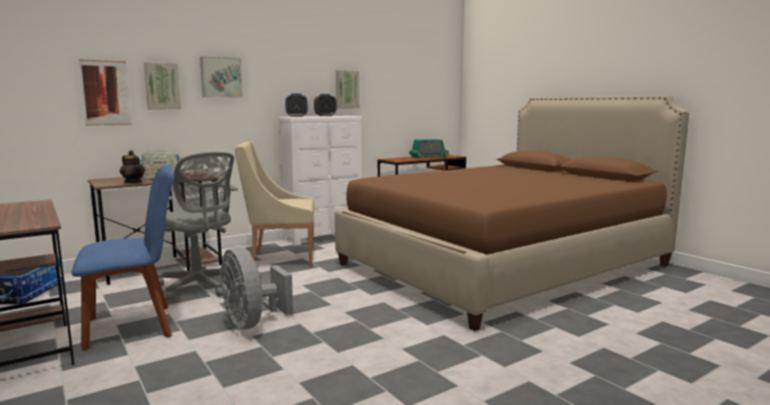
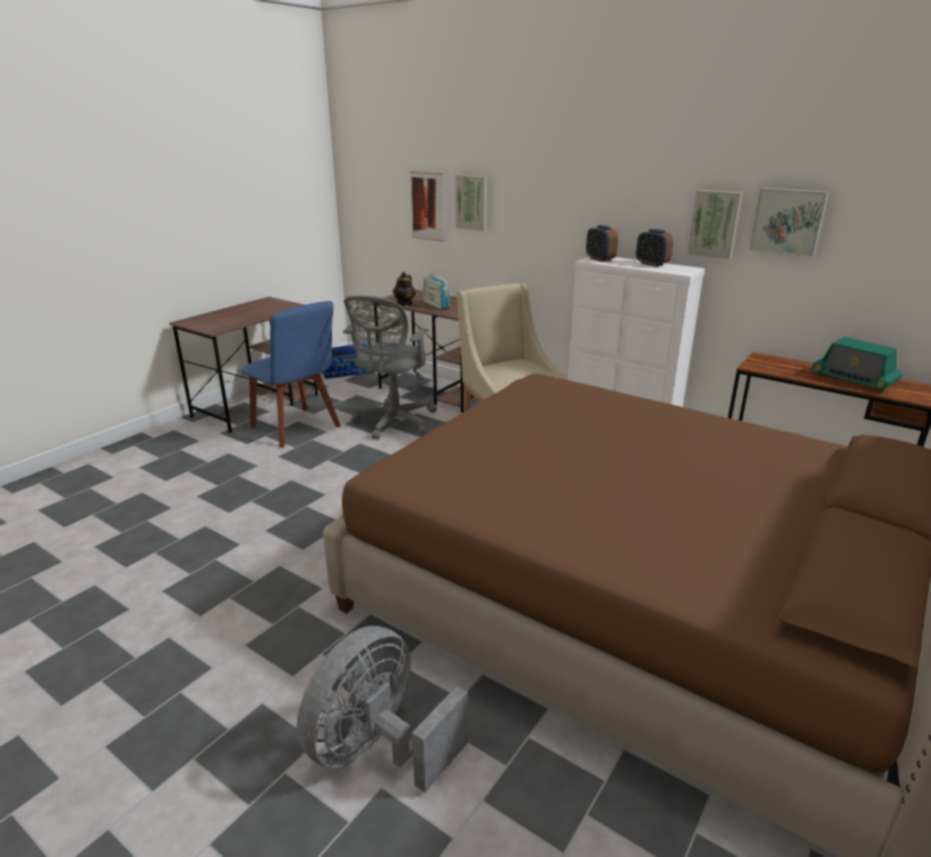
camera: 70 degrees right, 15 degrees up
picture [200,56,243,98] -> picture moved to [750,188,829,257]
grey fan [220,247,293,330] -> grey fan moved to [297,626,468,793]

